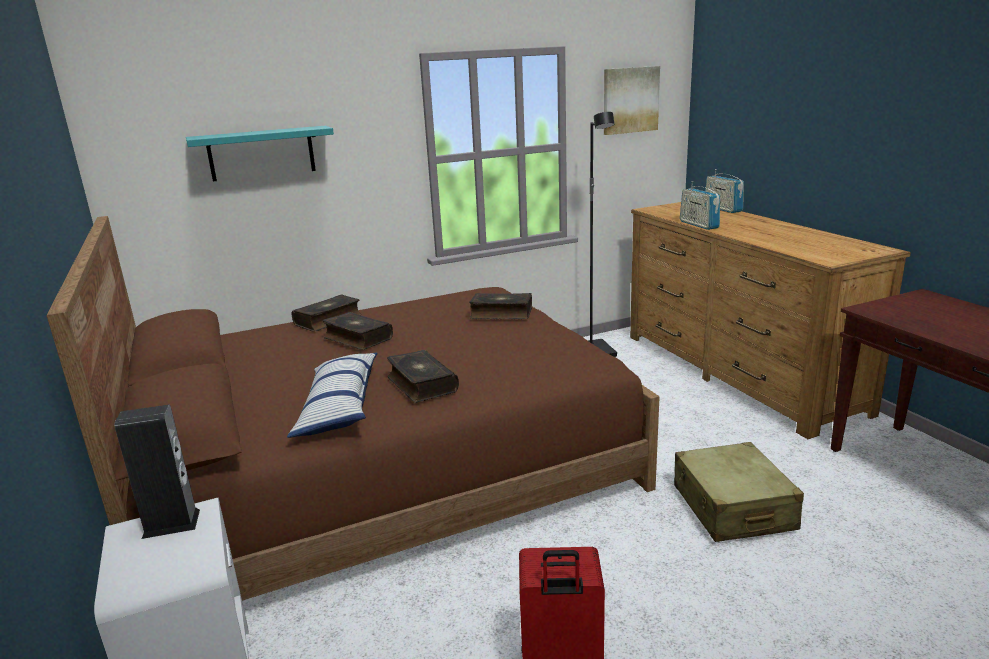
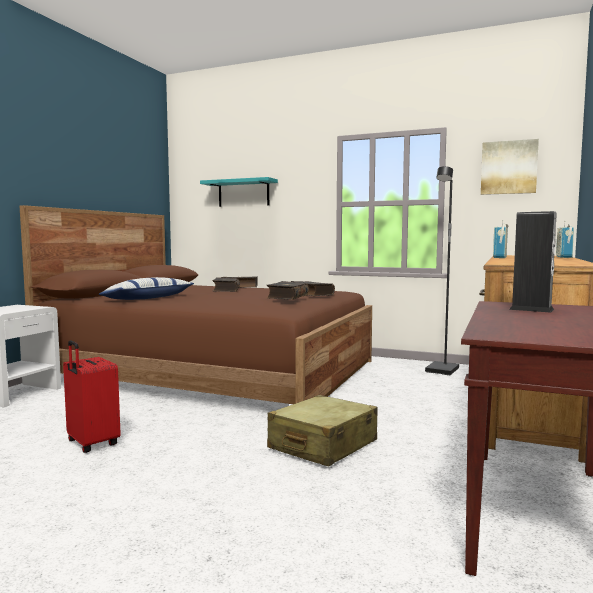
camera: 45 degrees right, 15 degrees down
speaker [115,404,200,539] -> speaker moved to [509,211,557,313]
book [387,350,459,403] -> book moved to [266,281,309,300]

